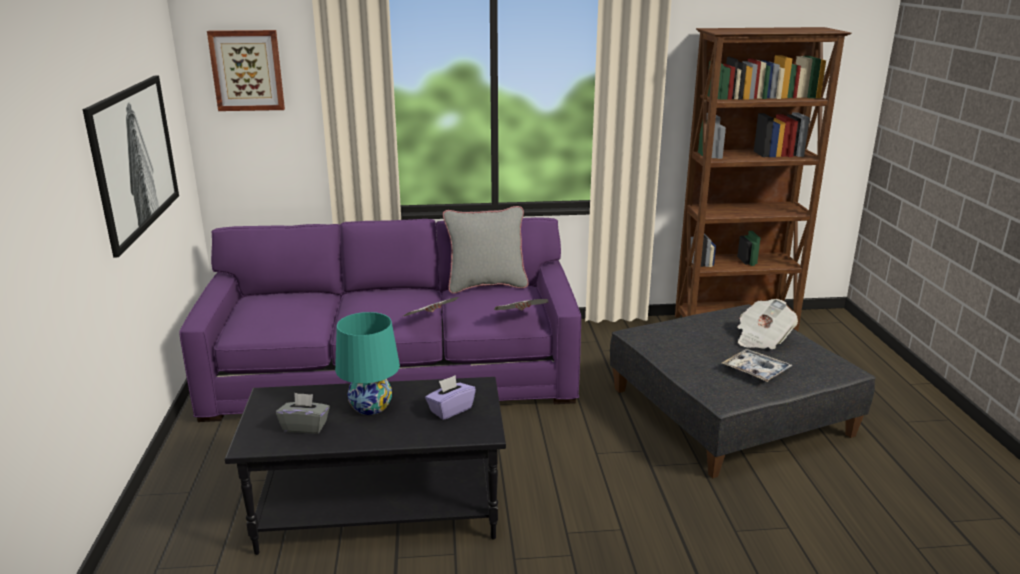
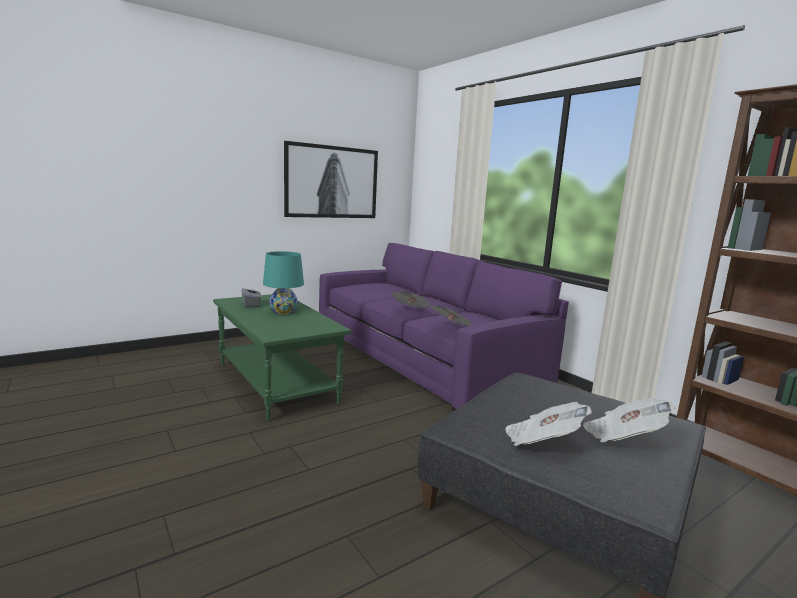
camera: 60 degrees right, 10 degrees down
picture [207,30,285,111] -> none
black coffee table [225,377,506,555] -> green coffee table [213,294,351,422]
purple tissue box [425,375,476,420] -> none
grey pillow [443,206,528,294] -> none
tray [722,349,793,382] -> newspaper [505,402,592,446]

